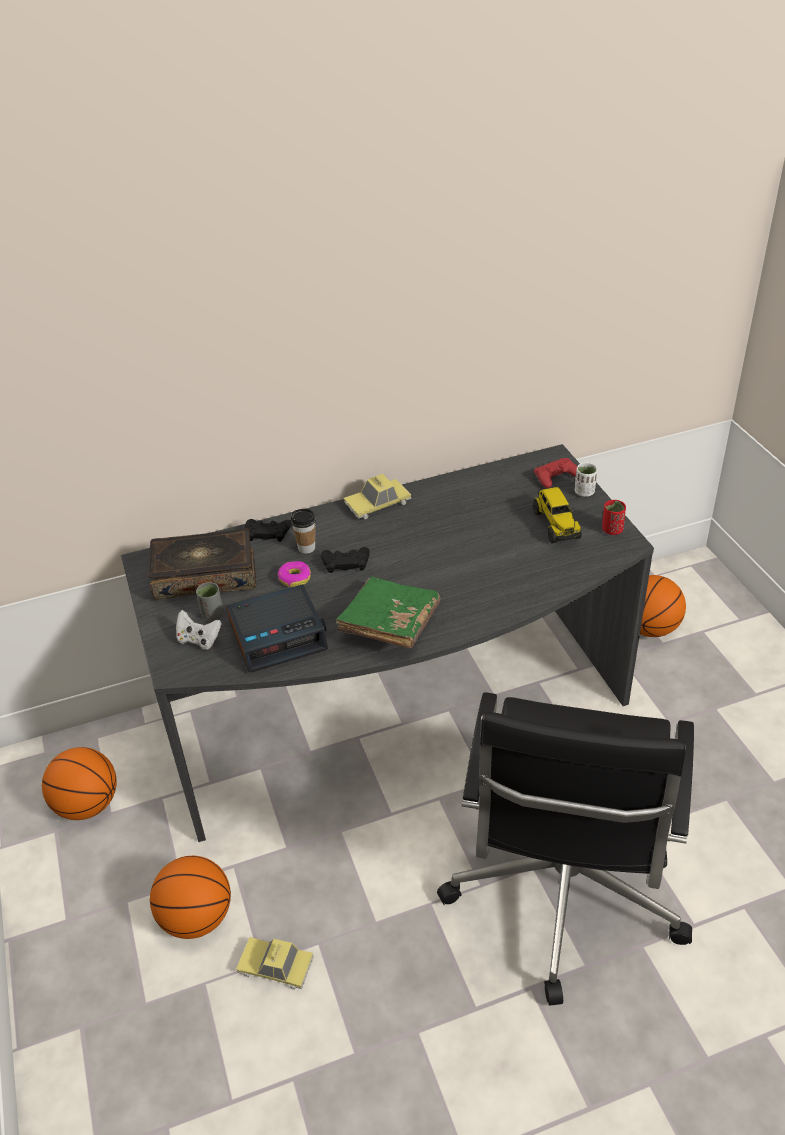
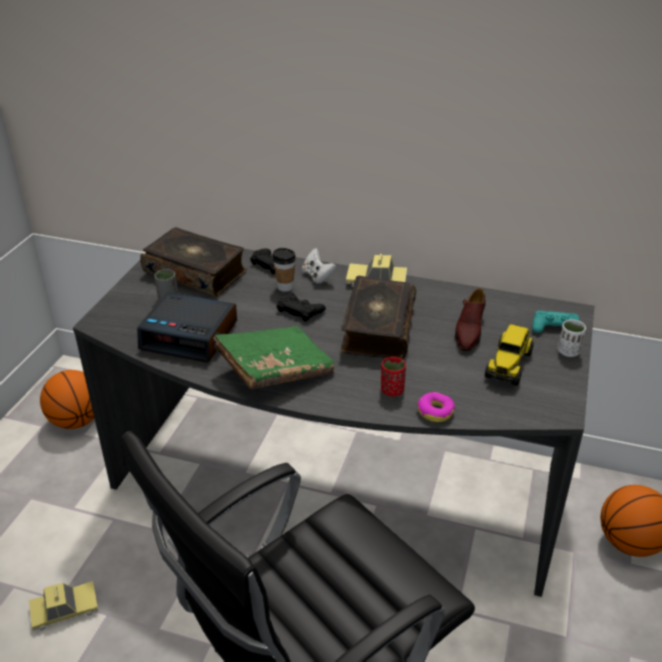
camera: 35 degrees right, 5 degrees down
basketball [150,856,231,939] -> none
white game controller [176,610,222,650] -> white game controller moved to [302,248,336,284]
toy car [236,937,314,990] -> toy car turned 105 degrees clockwise [29,581,98,631]
donut [278,561,311,587] -> donut moved to [417,392,455,422]
red game controller [534,458,577,488] -> turquoise game controller [532,311,580,333]
red cup [602,500,626,535] -> red cup moved to [381,357,406,396]
none -> book [341,276,416,359]
none -> brown shoe [455,288,485,351]

